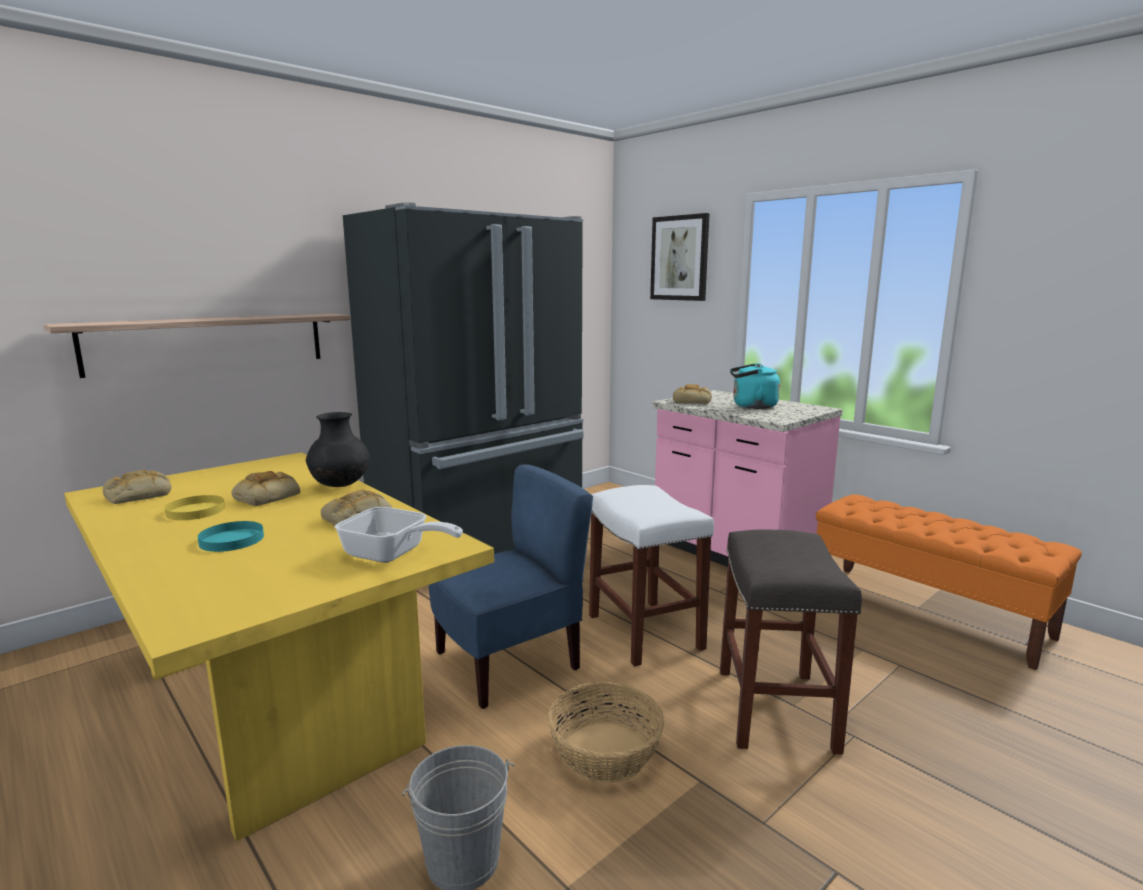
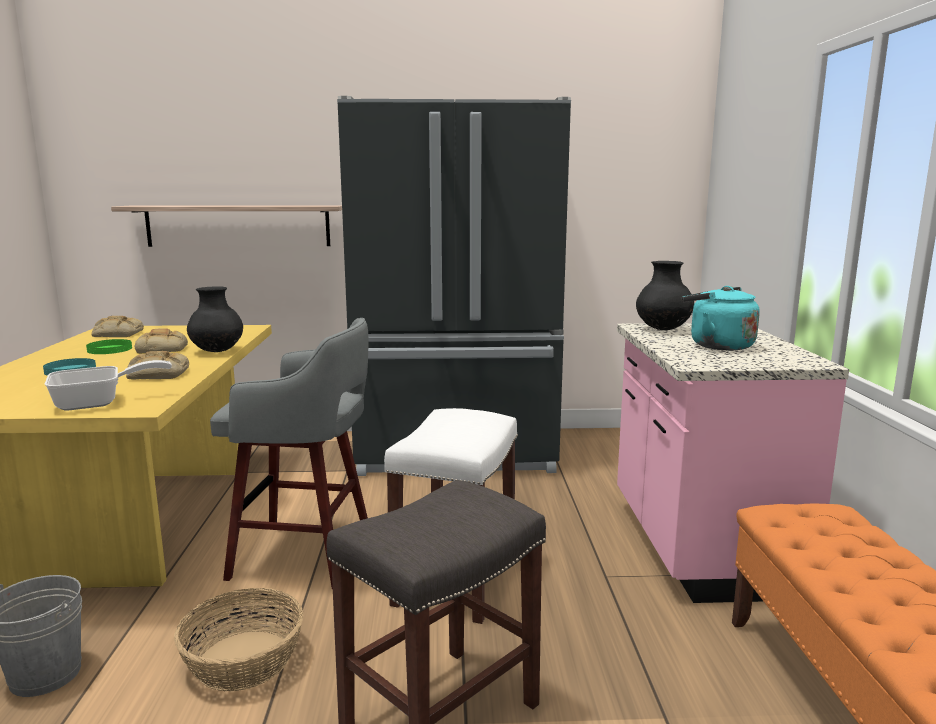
camera: 40 degrees right, 0 degrees up
yellow plate [165,495,225,520] -> green plate [86,339,132,354]
frying pan [335,507,463,563] -> frying pan turned 90 degrees counterclockwise [45,360,172,410]
blue chair [429,464,593,709] -> grey stool [210,318,368,589]
picture [650,213,710,301] -> none
bread [673,384,712,404] -> black vase [636,261,694,330]

